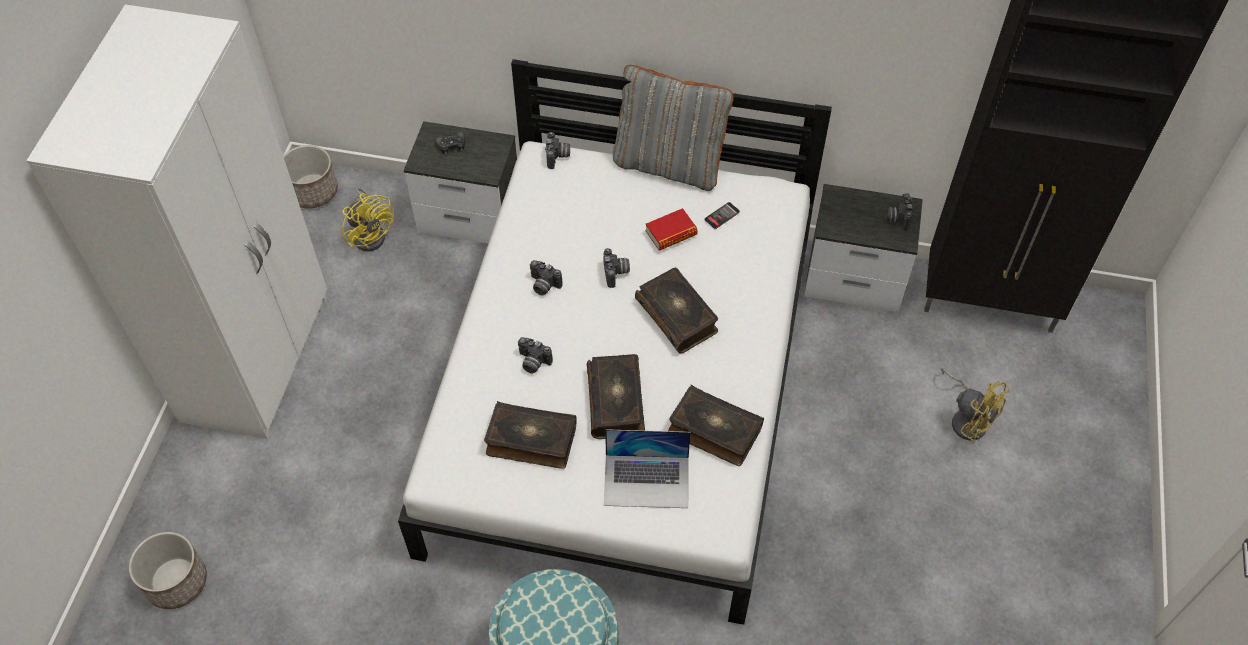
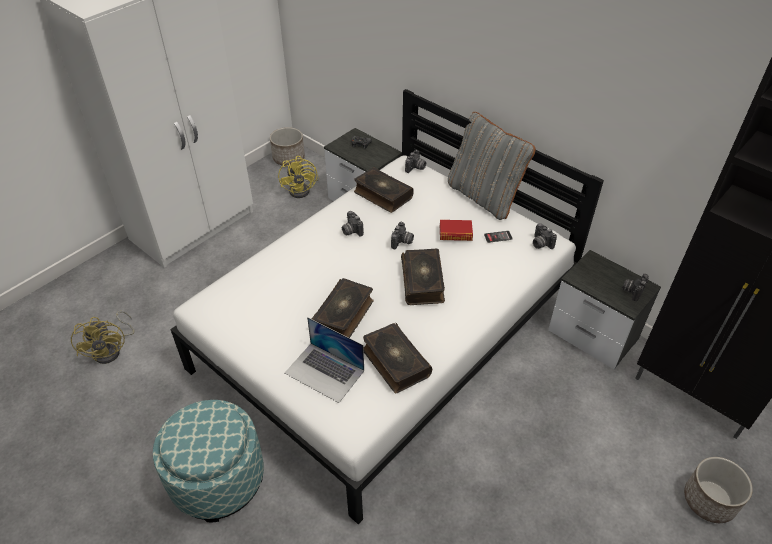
camera: 30 degrees right, 10 degrees down
planter [129,532,207,609] -> planter moved to [684,457,753,523]
book [484,401,577,469] -> book moved to [354,167,414,213]
camera [518,337,553,374] -> camera moved to [533,223,557,249]
yellow fan [941,368,1010,442] -> yellow fan moved to [71,311,135,364]

